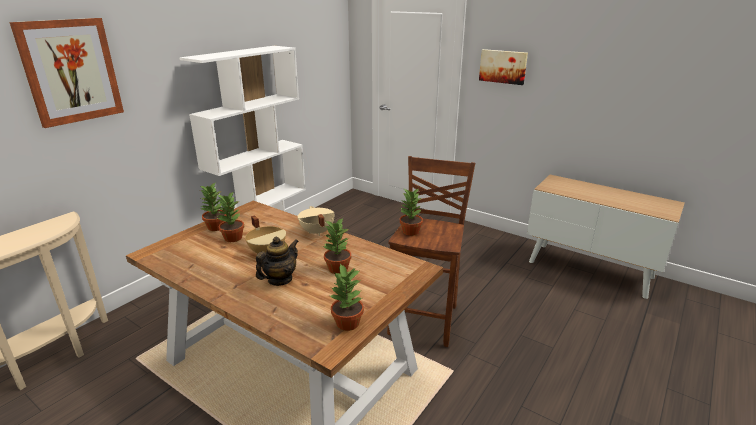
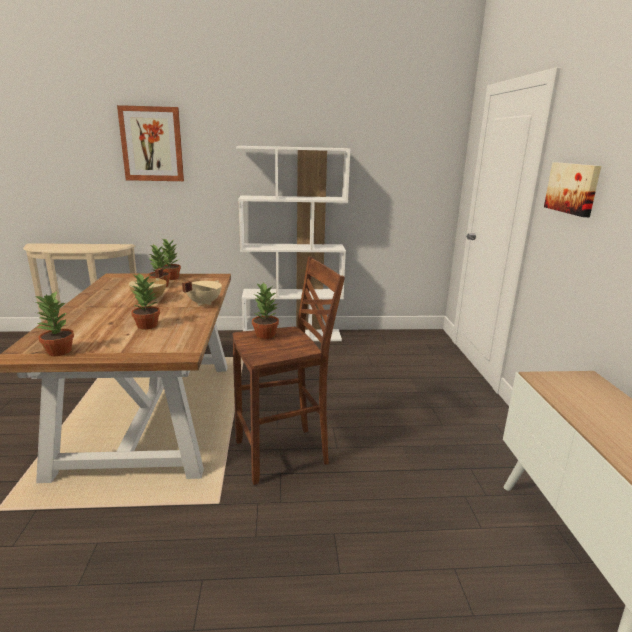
camera: 50 degrees right, 5 degrees down
teapot [256,237,299,286] -> none

